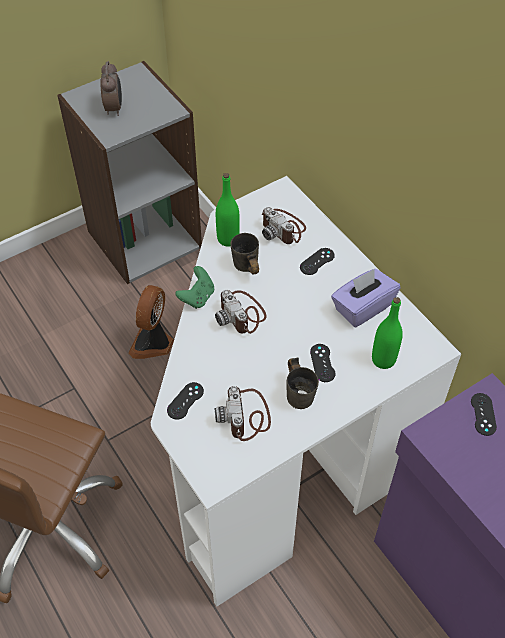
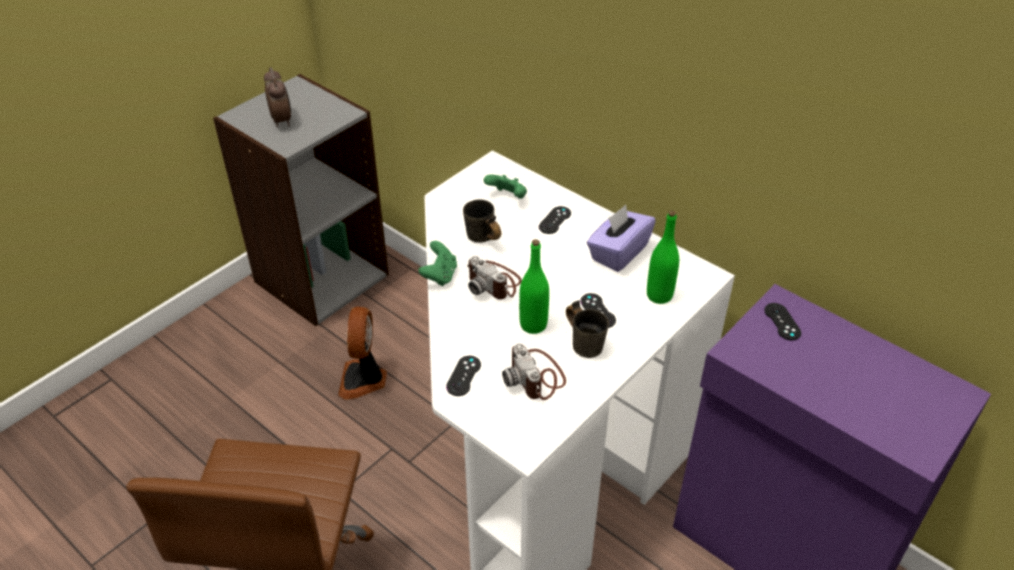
camera: 15 degrees left, 10 degrees down
green bottle [216,173,240,247] -> green bottle moved to [519,239,549,334]
camera [261,207,306,244] -> green game controller [484,175,527,199]

